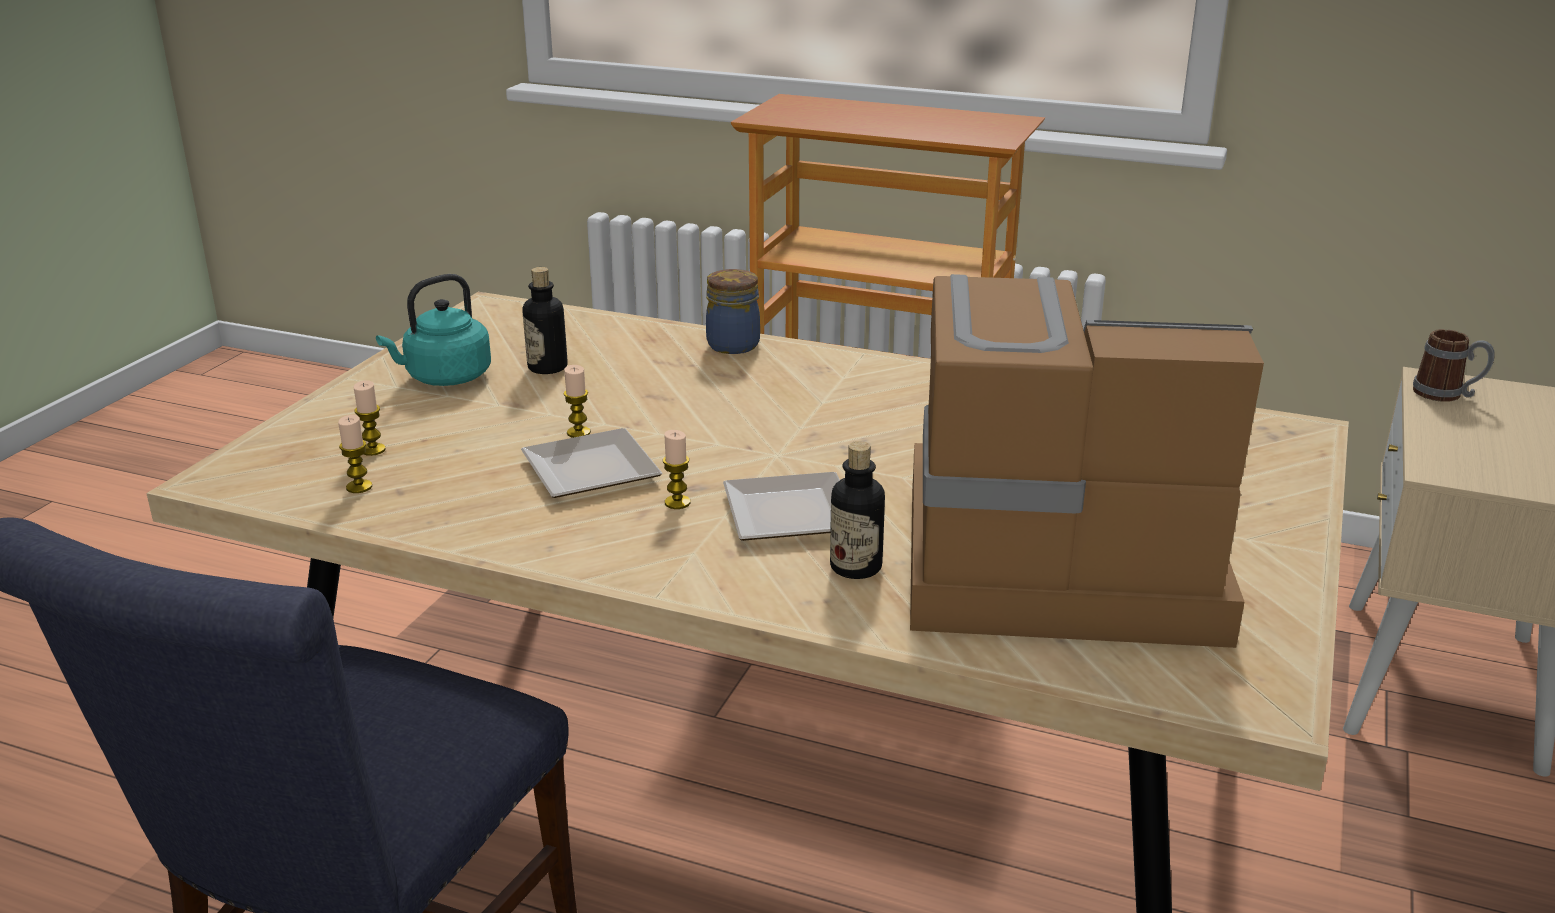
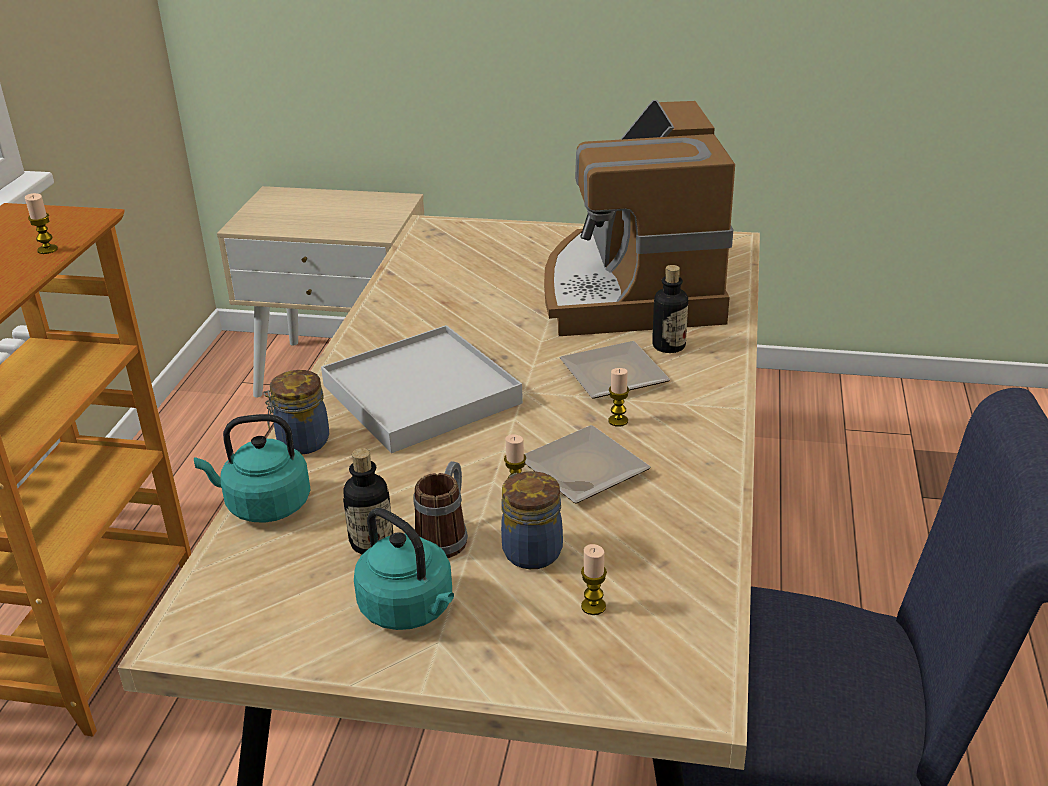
camera: 100 degrees left, 5 degrees up
candle [338,415,372,493] -> candle moved to [25,193,58,254]
mug [1413,329,1495,402] -> mug moved to [413,461,468,558]
none -> turquoise kettle [194,414,311,523]
none -> white tray [321,325,523,453]
none -> jar [501,471,563,569]

